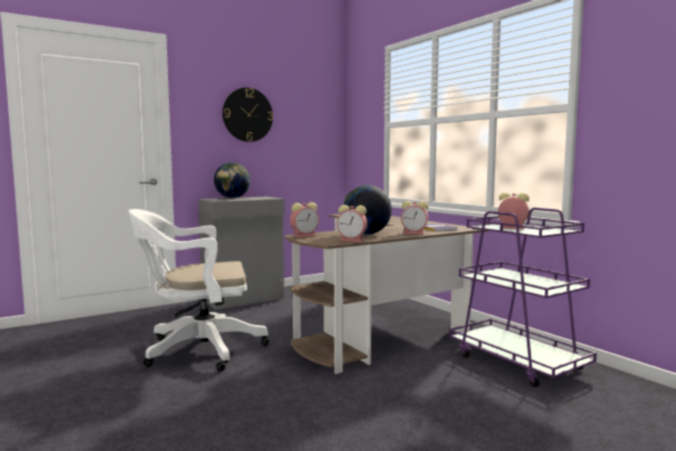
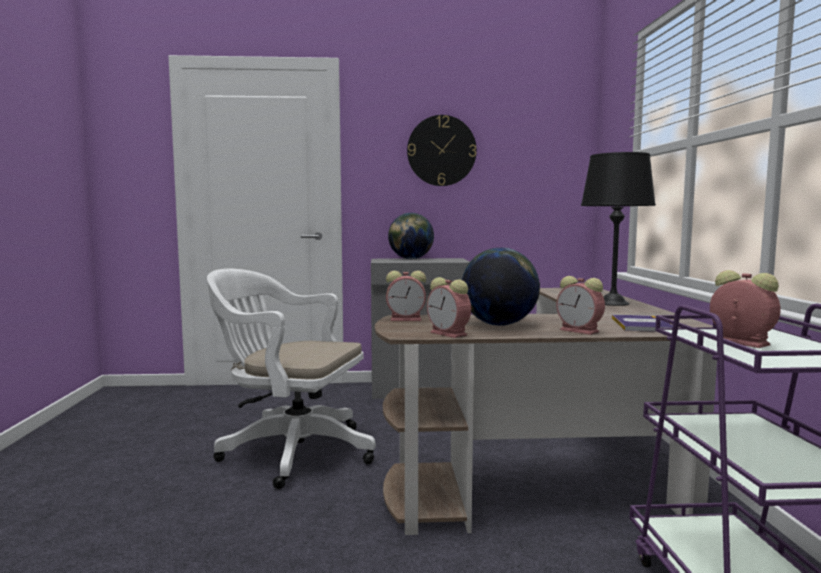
camera: 30 degrees right, 0 degrees up
none -> black table lamp [581,152,656,306]

